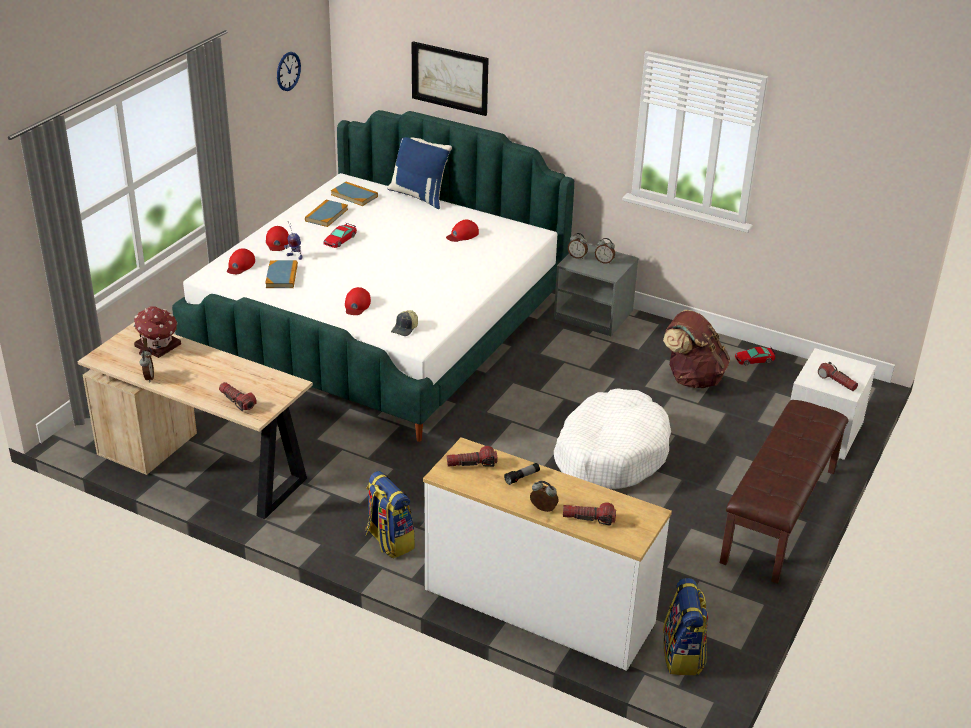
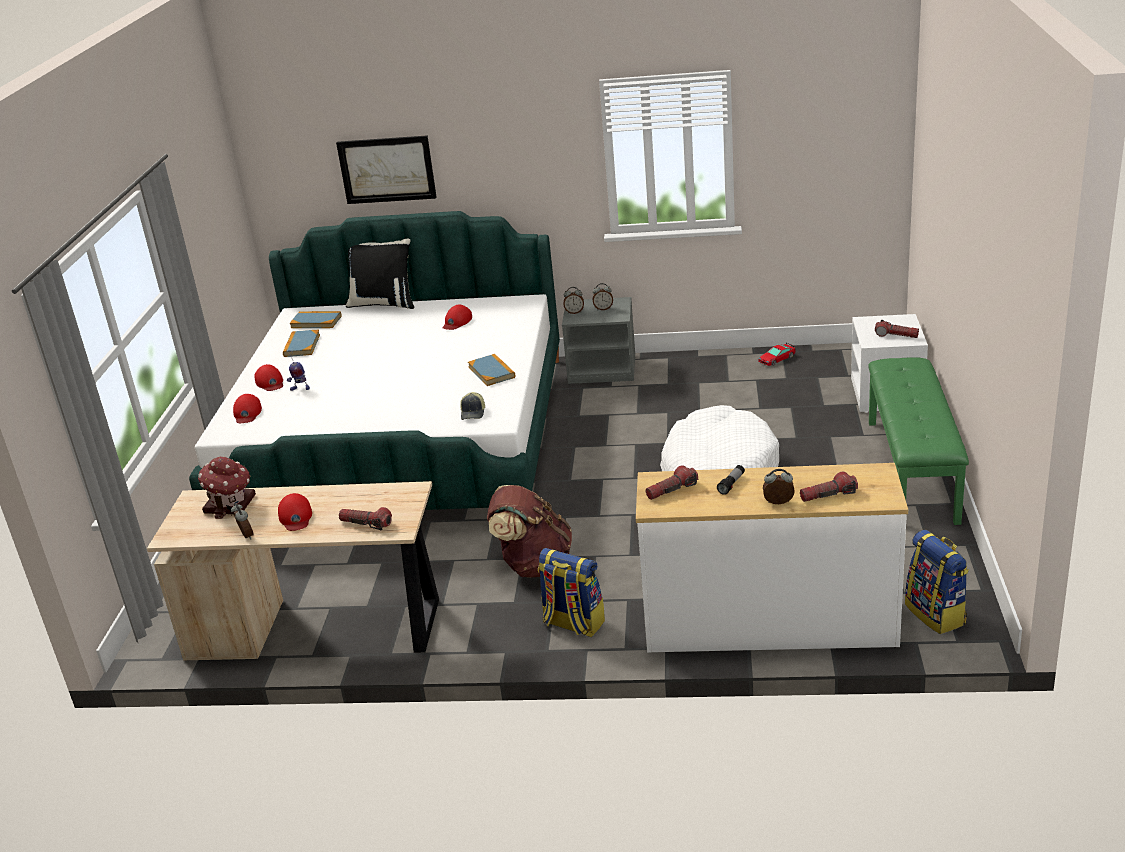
camera: 20 degrees left, 5 degrees down
book [265,260,298,288] -> book moved to [468,354,515,386]
wall clock [277,52,301,91] -> none
toy car [324,223,357,248] -> none
red cap [345,287,371,315] -> red cap moved to [278,493,312,531]
blue pillow [388,137,452,209] -> black pillow [346,239,414,309]
brown backpack [663,310,730,388] -> brown backpack moved to [487,485,572,578]
brown bench [720,400,848,584] -> green bench [868,357,969,525]

